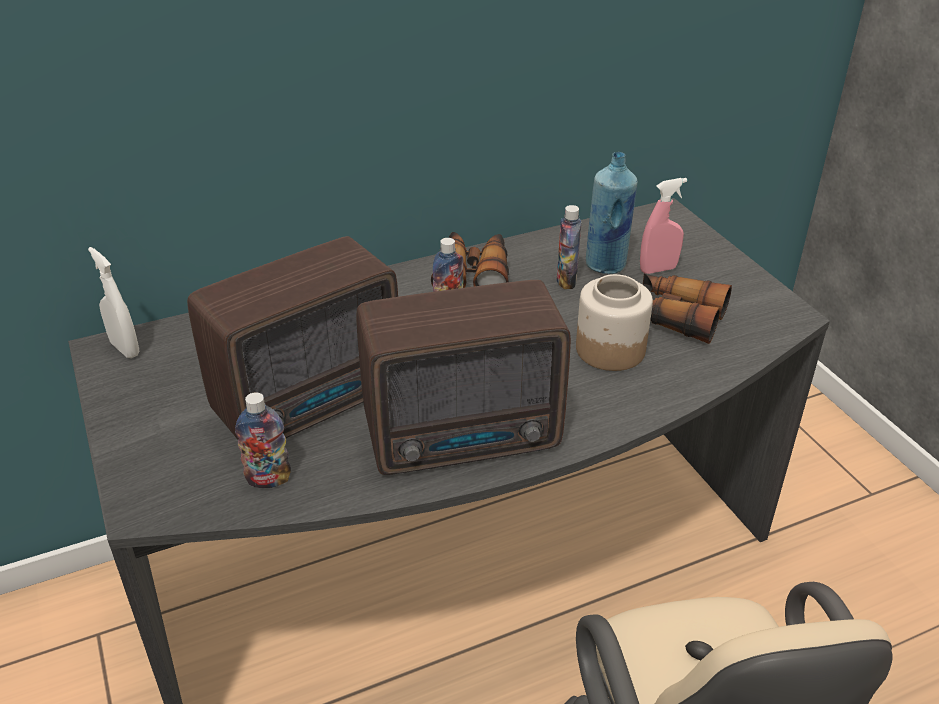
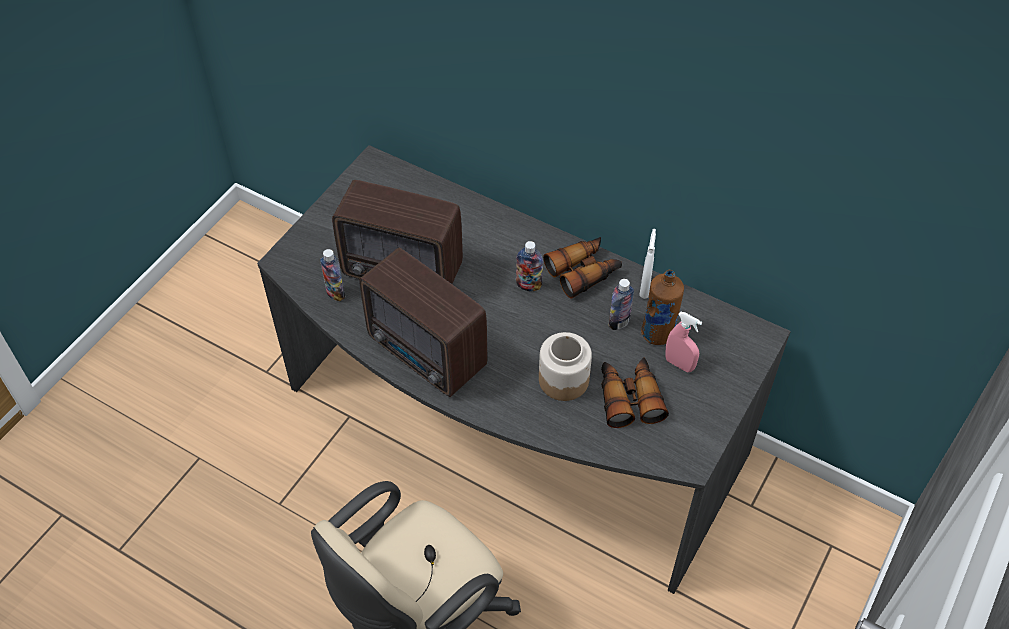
camera: 55 degrees right, 15 degrees up
white spray bottle [88,247,140,358] -> white spray bottle moved to [639,229,656,299]
blue bottle [586,152,638,274] -> brown bottle [641,270,684,345]

